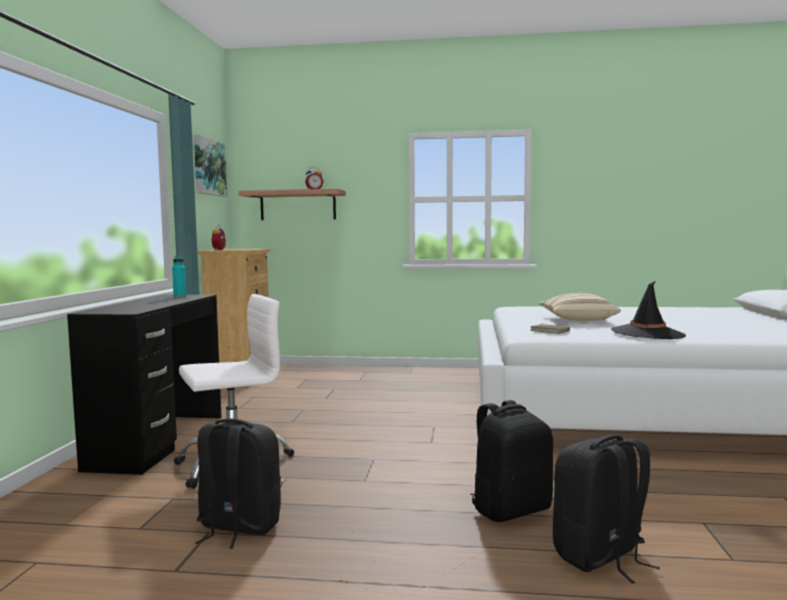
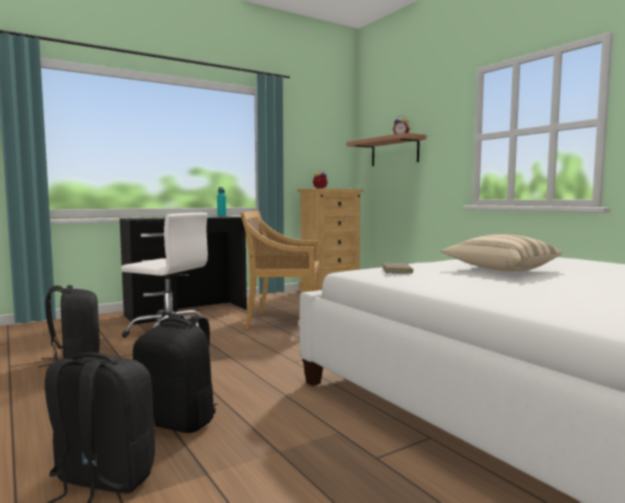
camera: 50 degrees right, 0 degrees up
picture [194,135,227,197] -> none
black hat [611,281,686,339] -> none
none -> beige chair [240,210,321,329]

